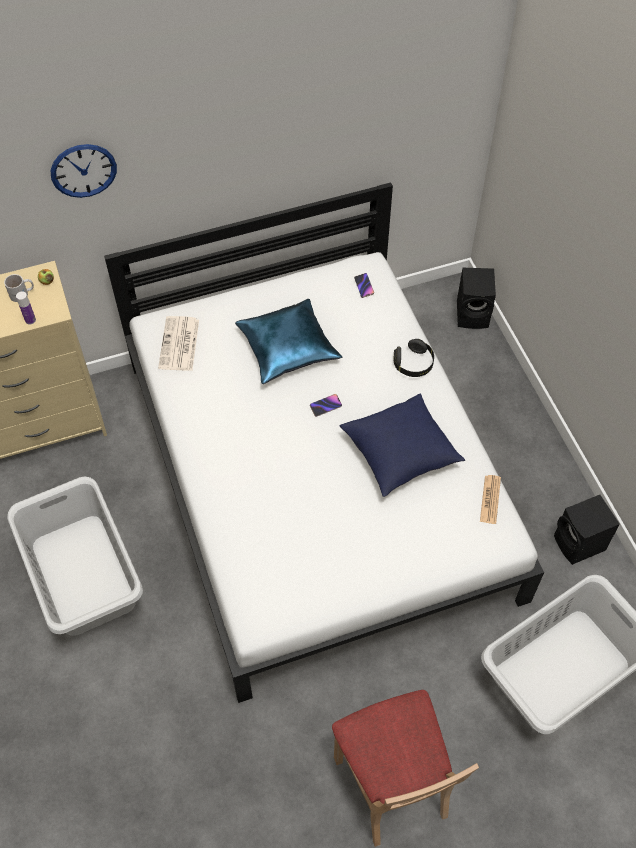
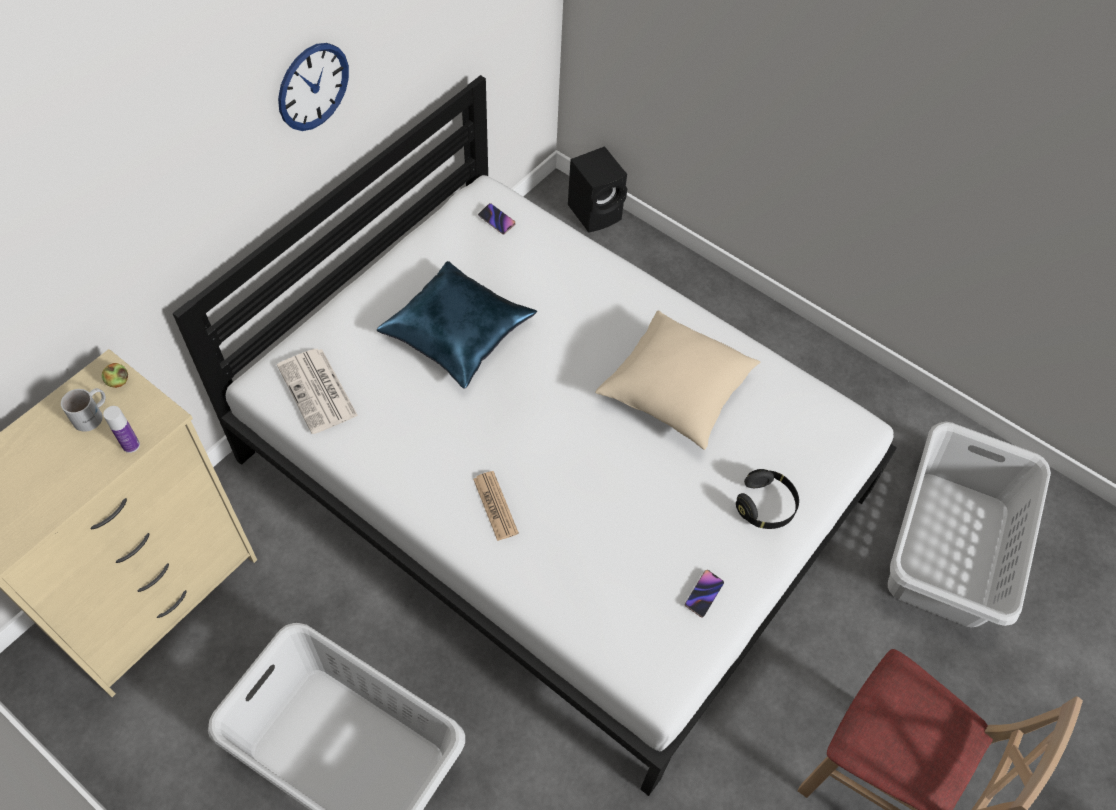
camera: 35 degrees left, 0 degrees up
wall clock [50,144,117,198] -> wall clock moved to [278,43,349,131]
phone [310,394,342,417] -> phone moved to [685,570,724,618]
blue pillow [339,393,465,497] -> beige pillow [595,310,760,450]
black headphones [394,339,434,377] -> black headphones moved to [736,469,799,529]
newspaper [480,475,501,524] -> newspaper moved to [473,471,519,541]
black speaker [554,495,620,565] -> none

